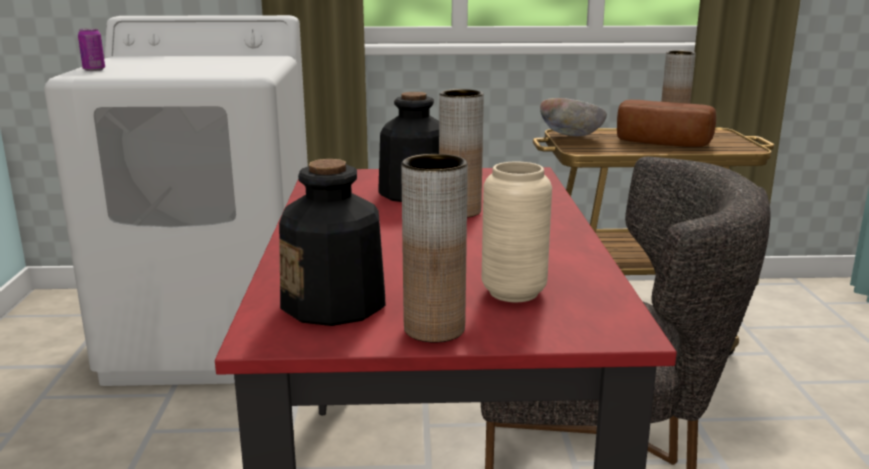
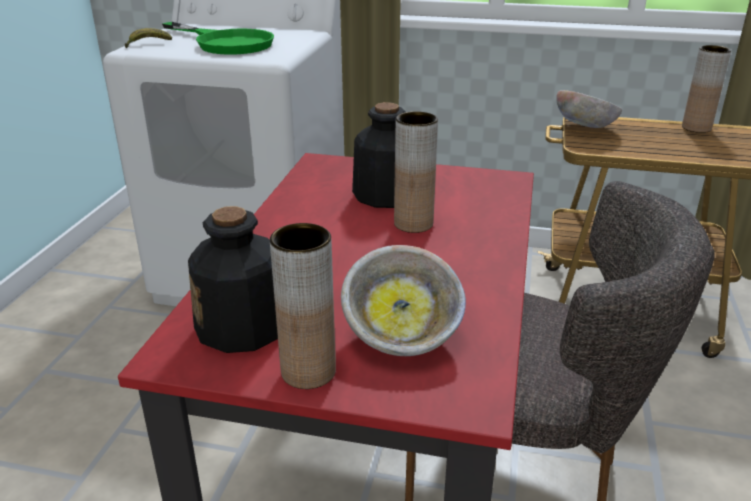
camera: 15 degrees right, 10 degrees up
can [78,28,105,71] -> banana [125,28,172,48]
beige vase [482,162,552,302] -> bowl [341,245,466,356]
bread [617,100,716,147] -> none
none -> green frying pan [162,22,274,55]

